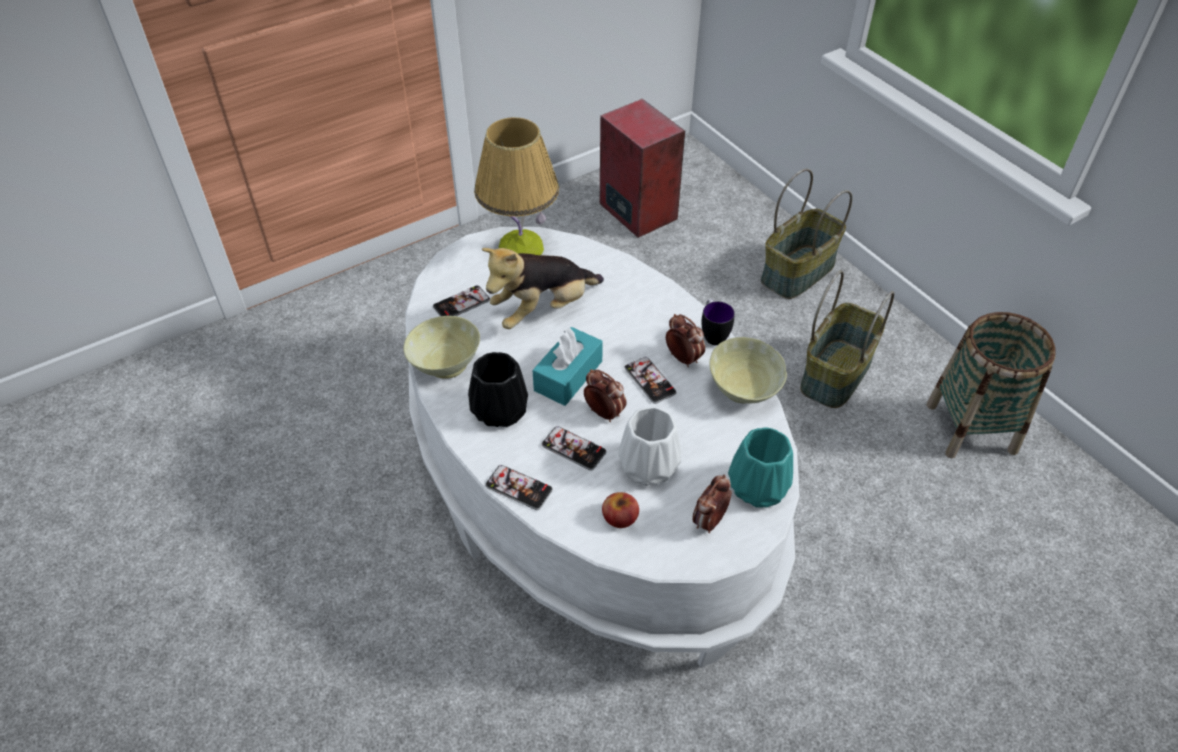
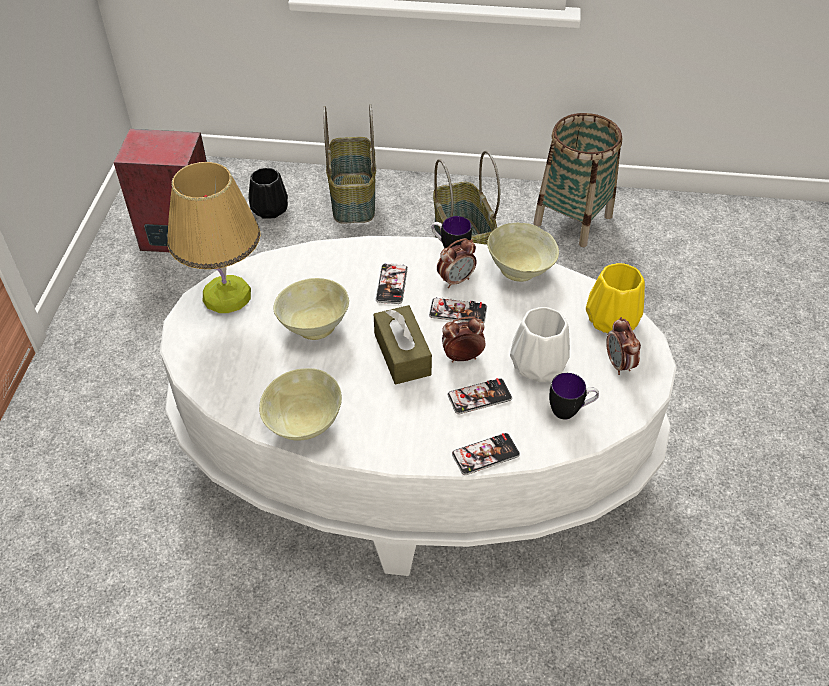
camera: 50 degrees left, 0 degrees up
phone [433,285,490,316] -> phone moved to [376,263,408,304]
black vase [468,352,528,427] -> black vase moved to [248,168,288,219]
plush toy [482,248,604,329] -> beige bowl [274,278,349,340]
turquoise tissue box [532,327,603,406] -> brown tissue box [374,305,432,384]
apple [602,492,639,528] -> mug [549,373,599,420]
alarm clock [666,314,705,367] -> alarm clock turned 150 degrees clockwise [437,238,477,288]
turquoise vase [728,427,793,508] -> yellow vase [586,263,645,334]

